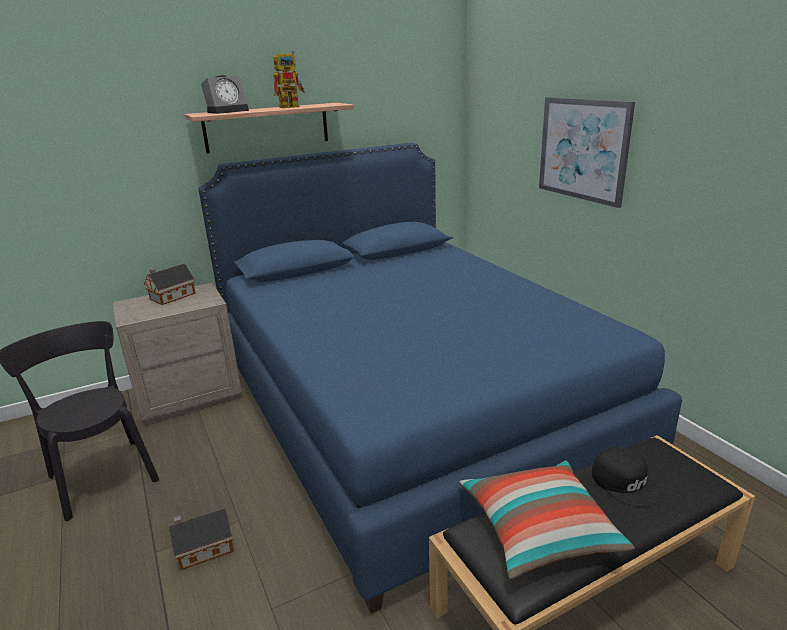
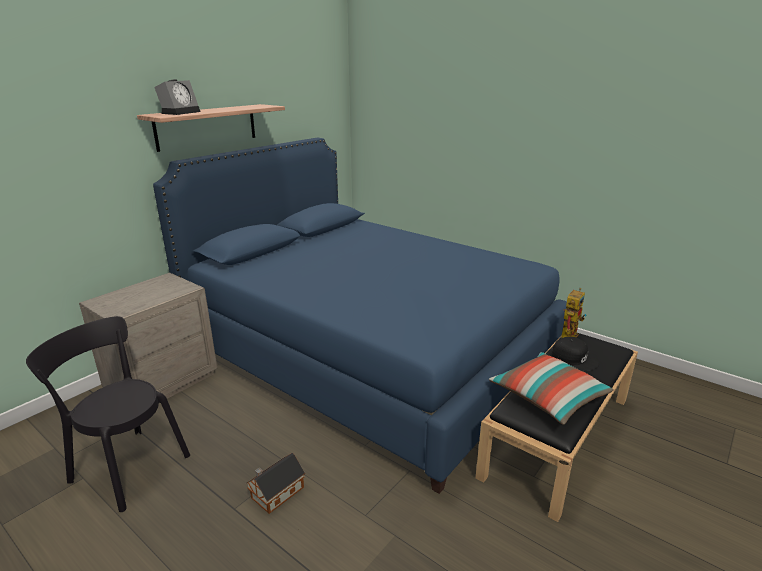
camera: 25 degrees left, 0 degrees up
toy house [144,264,196,305] -> none
toy robot [273,51,305,108] -> toy robot moved to [561,288,587,338]
picture [539,97,635,208] -> none

